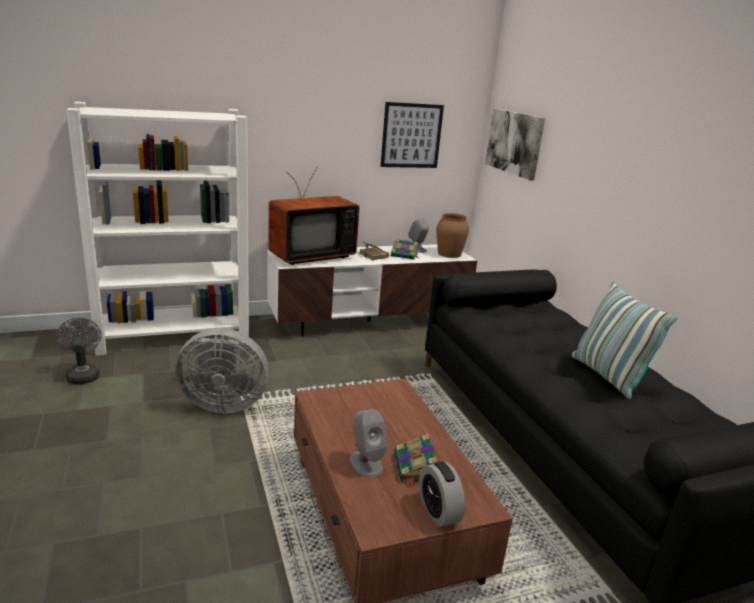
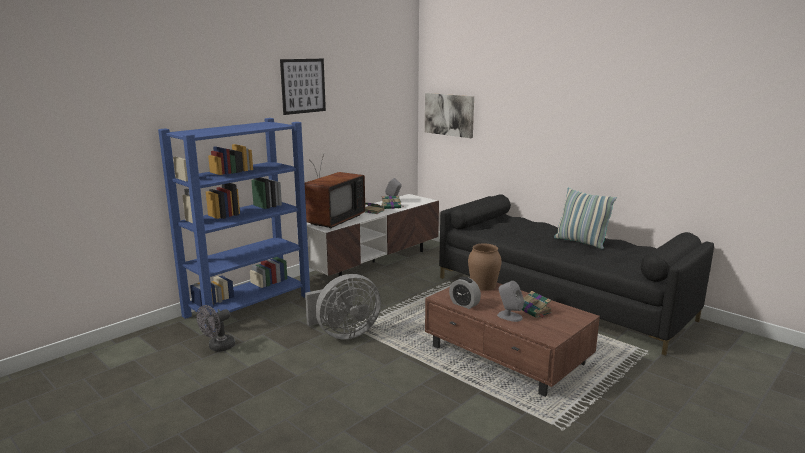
camera: 25 degrees left, 5 degrees down
grey fan [57,317,101,384] -> grey fan turned 90 degrees counterclockwise [196,305,235,352]
white bookcase [67,102,249,356] -> blue bookcase [158,118,310,332]
picture [380,102,444,168] -> picture moved to [280,59,326,115]
alarm clock [419,461,465,527] -> alarm clock moved to [449,277,481,309]
brown vase [437,213,469,258] -> brown vase moved to [468,243,502,291]

